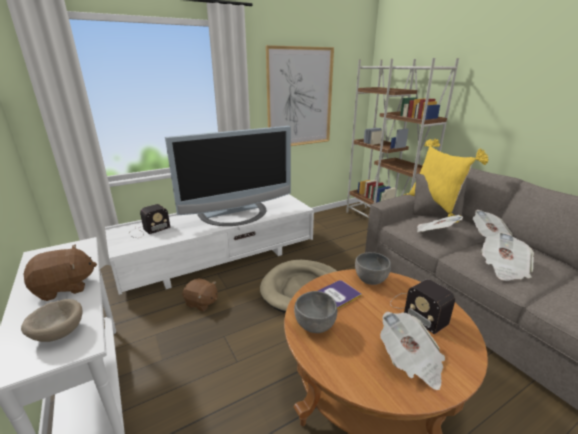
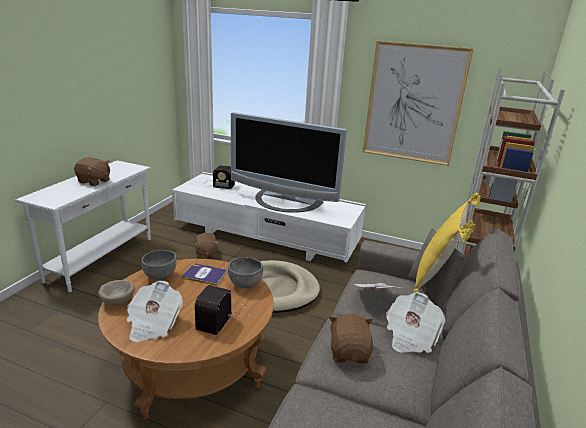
camera: 50 degrees right, 0 degrees up
beige bowl [21,299,82,342] -> beige bowl moved to [98,280,135,306]
newspaper [481,232,534,281] -> brown plush toy [329,314,373,364]

